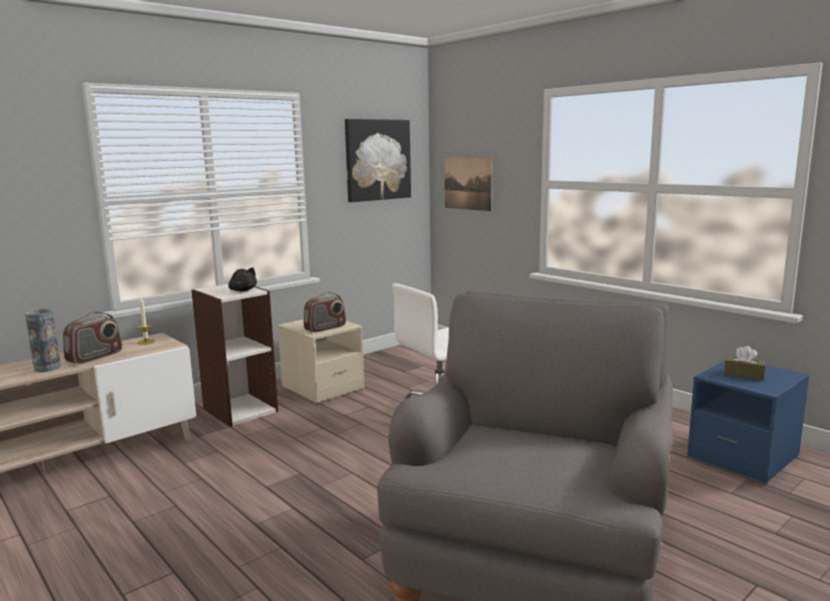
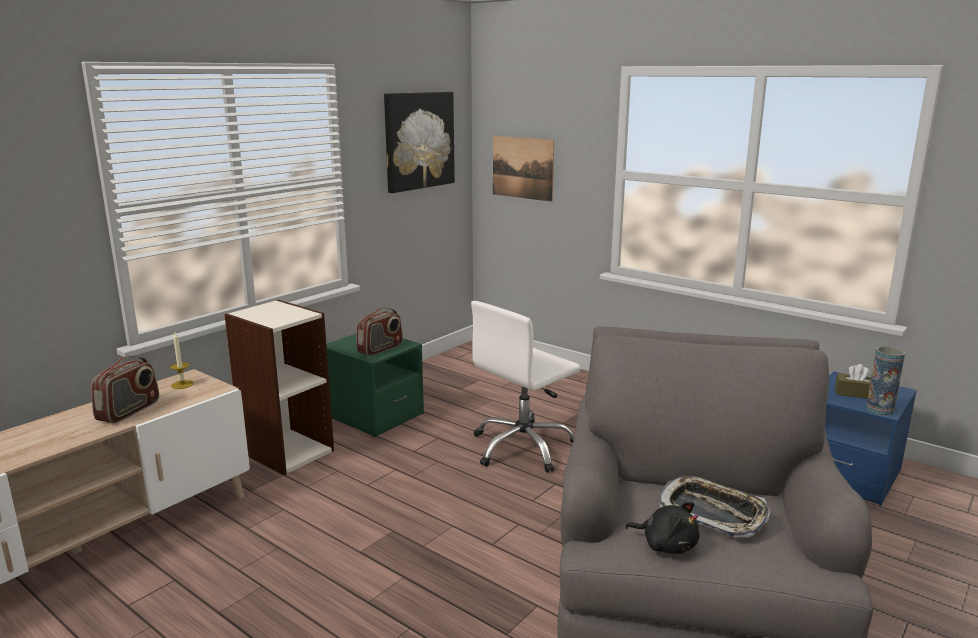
camera: 10 degrees left, 5 degrees up
vase [25,309,61,372] -> vase moved to [866,346,905,416]
black plush toy [228,267,257,292] -> black plush toy moved to [625,502,699,554]
beige nightstand [278,319,364,403] -> green nightstand [326,334,424,437]
none -> tray [660,476,770,537]

